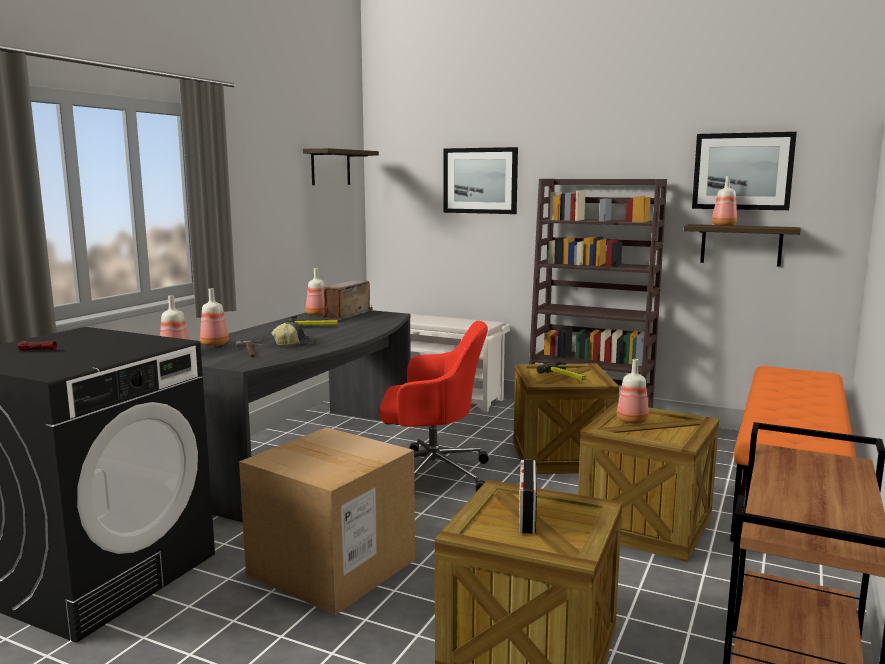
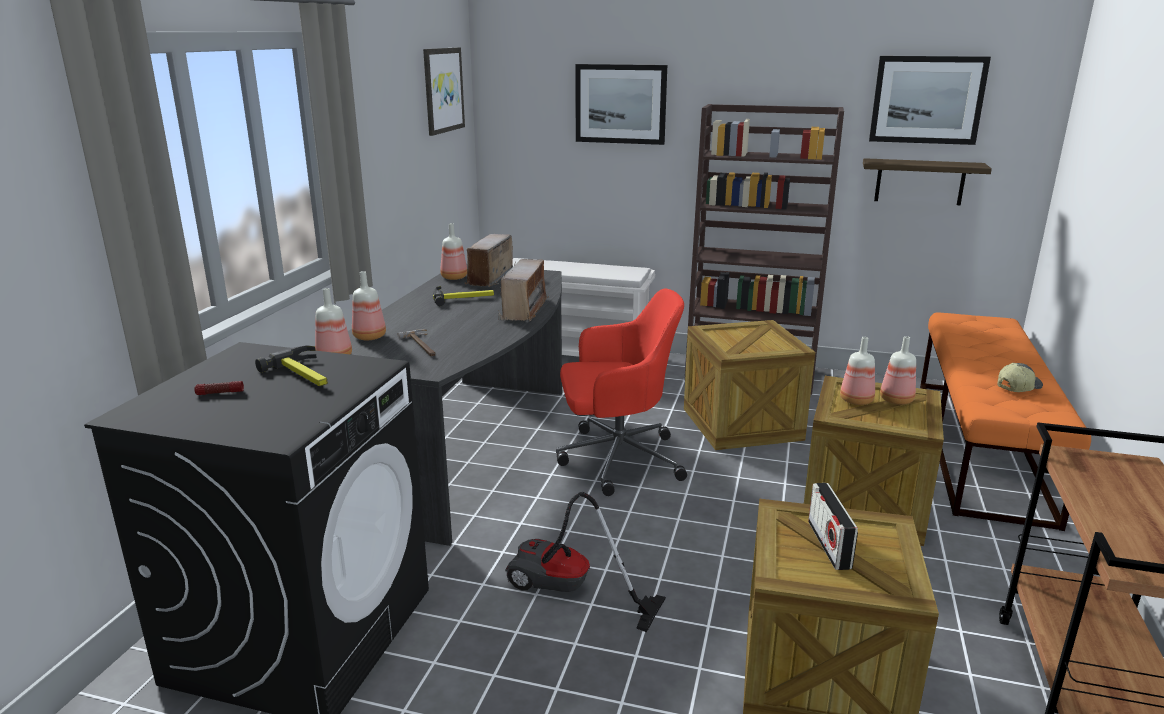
camera: 10 degrees left, 10 degrees up
cardboard box [239,427,415,615] -> vacuum cleaner [505,492,666,632]
cap [271,322,317,345] -> cap moved to [997,363,1043,392]
shelf [303,148,379,185] -> picture [423,47,465,136]
hammer [537,362,586,380] -> hammer moved to [255,345,328,386]
bottle [712,176,737,226] -> bottle moved to [880,336,916,405]
none -> radio [498,259,549,322]

